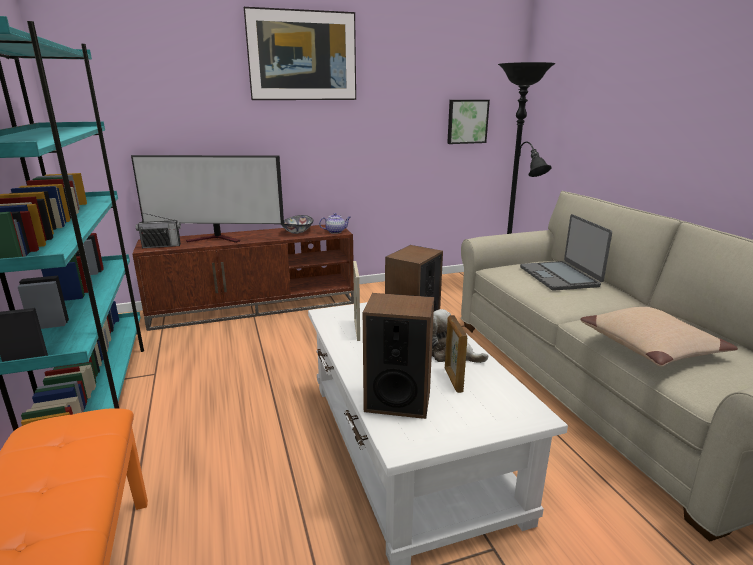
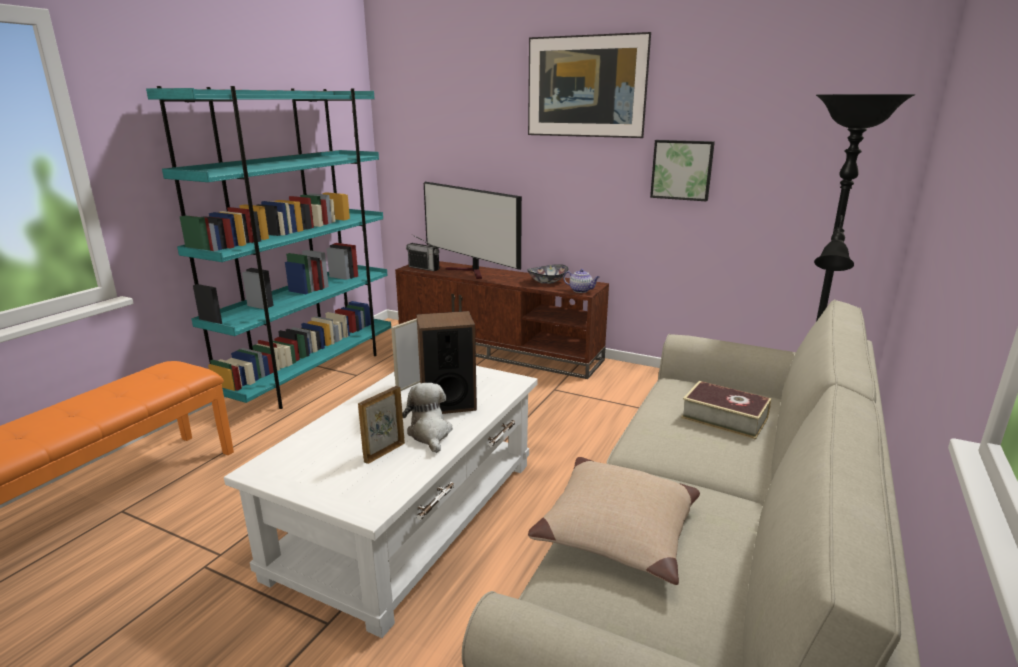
camera: 45 degrees right, 0 degrees up
speaker [363,293,434,419] -> none
picture [447,100,490,144] -> picture moved to [650,140,715,201]
laptop [520,214,612,291] -> book [681,381,771,440]

